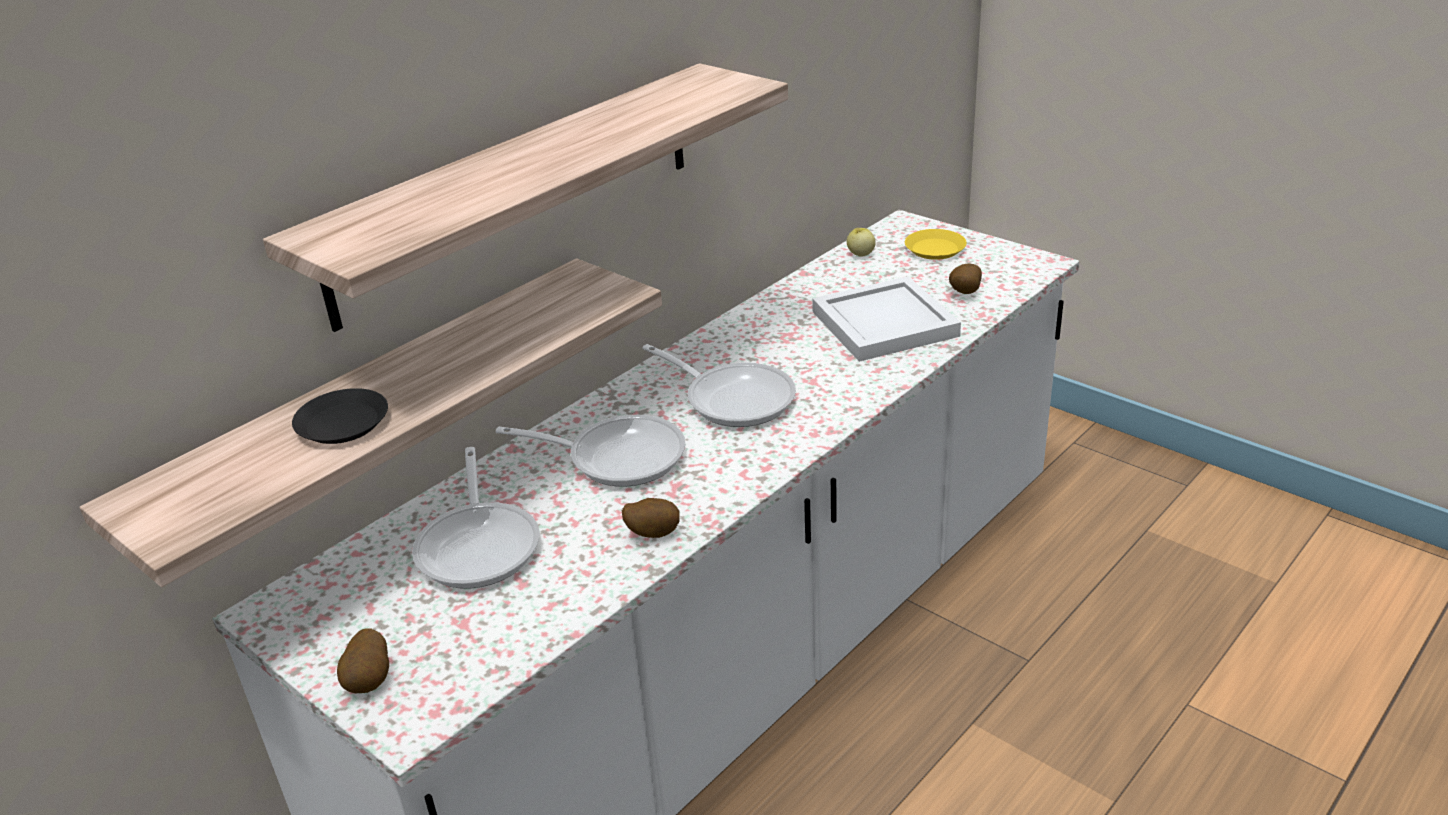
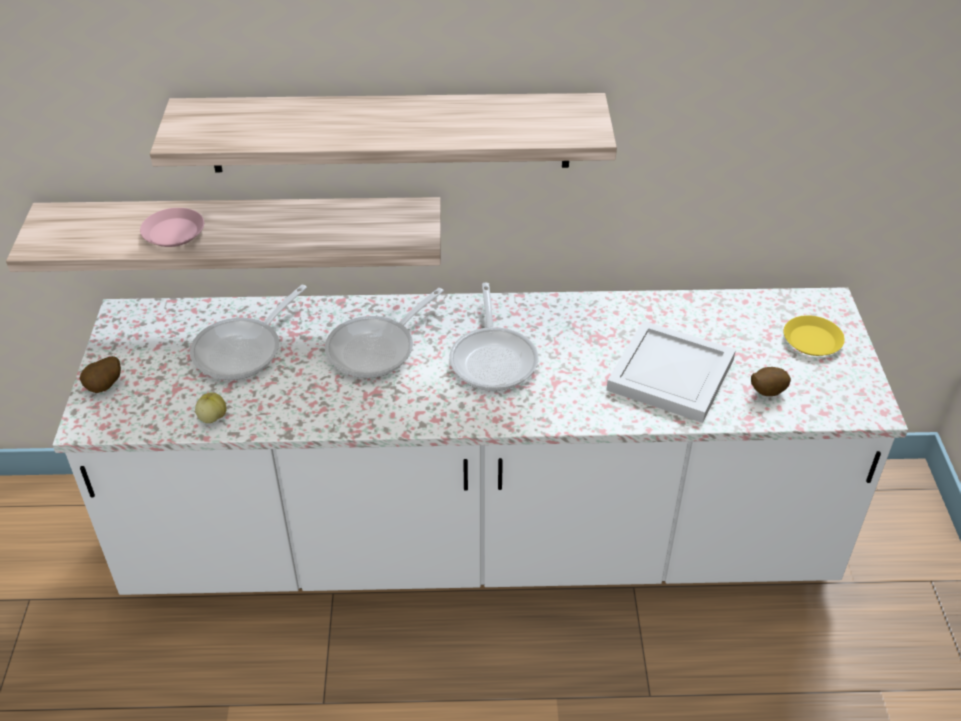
camera: 45 degrees right, 10 degrees up
black plate [292,388,388,444] -> pink plate [140,208,204,247]
frying pan [496,415,685,487] -> frying pan turned 75 degrees clockwise [325,288,444,378]
potato [622,498,680,538] -> none
apple [847,228,876,257] -> apple moved to [195,393,227,423]

